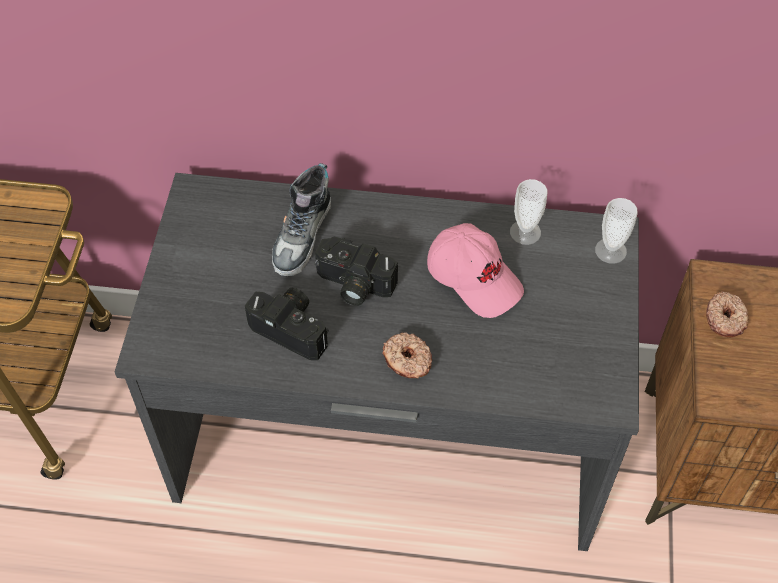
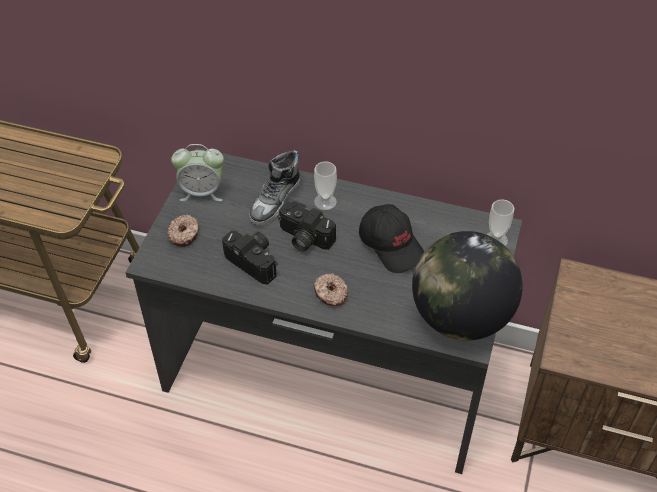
camera: 10 degrees right, 5 degrees down
pink cap [427,223,524,318] -> black cap [359,204,424,273]
cup [510,179,547,245] -> cup moved to [314,161,337,210]
donut [706,291,749,337] -> donut moved to [167,214,199,247]
none -> alarm clock [171,144,224,201]
none -> globe [412,231,523,340]

